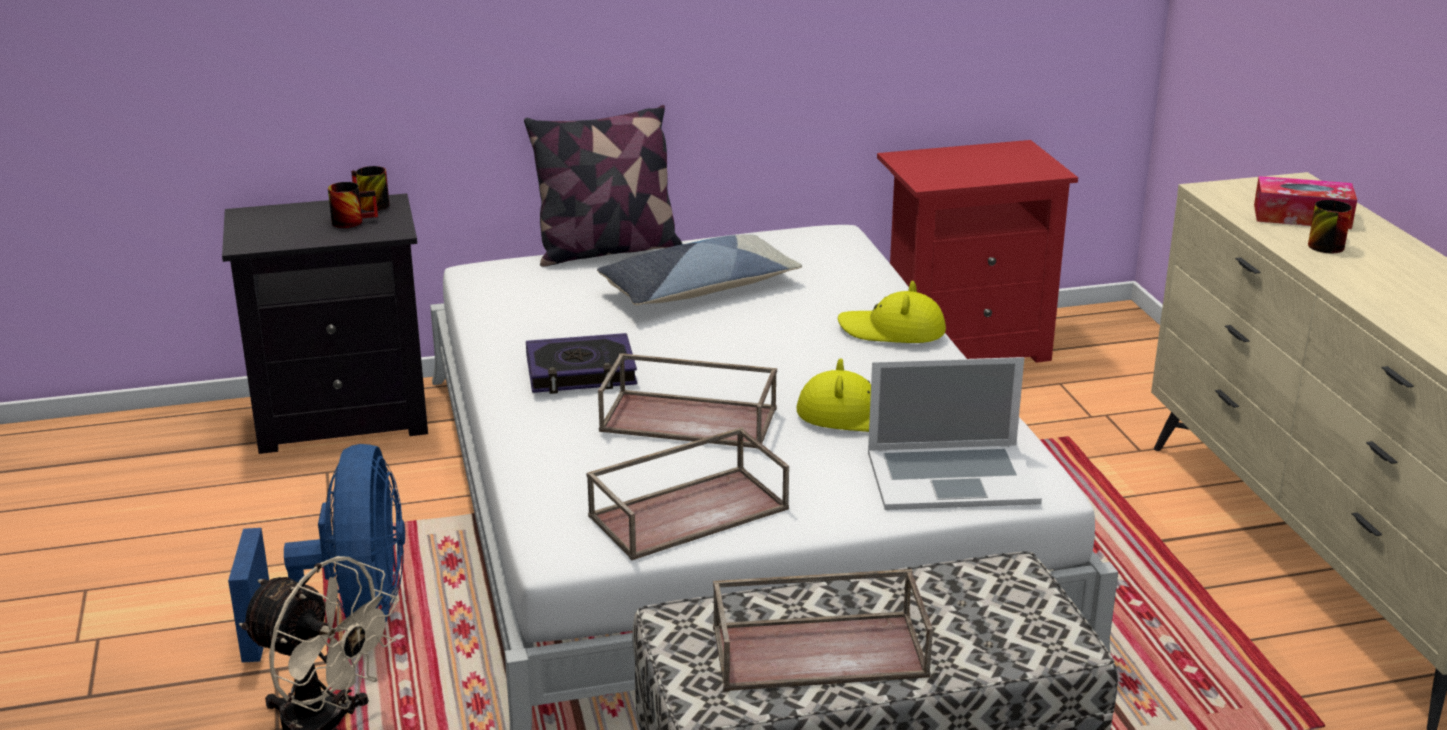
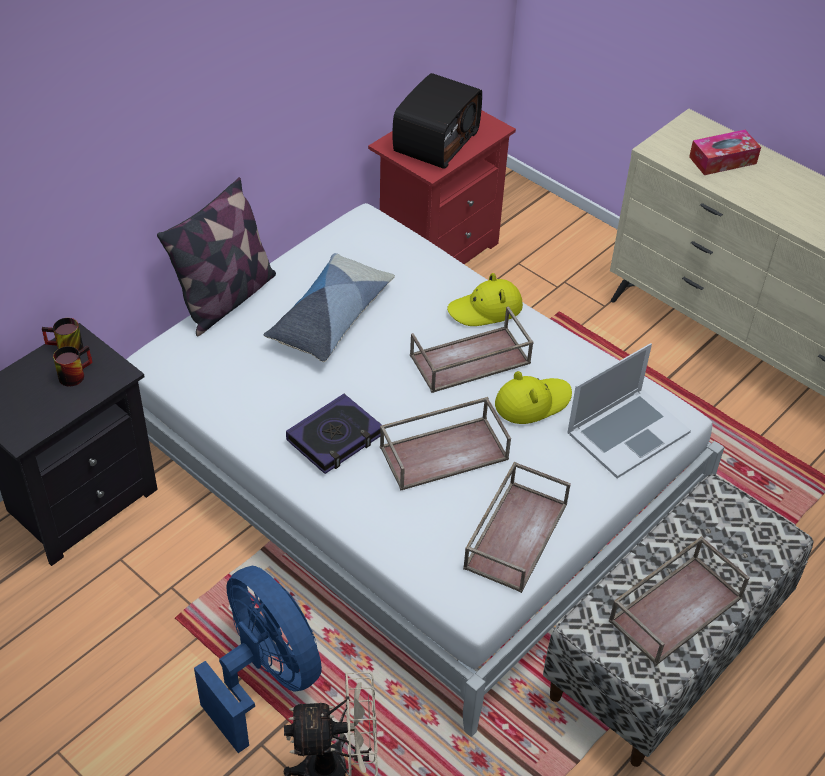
camera: 35 degrees left, 20 degrees up
mug [1308,200,1352,253] -> none
none -> radio [392,73,482,169]
none -> brown tray [410,306,534,393]

